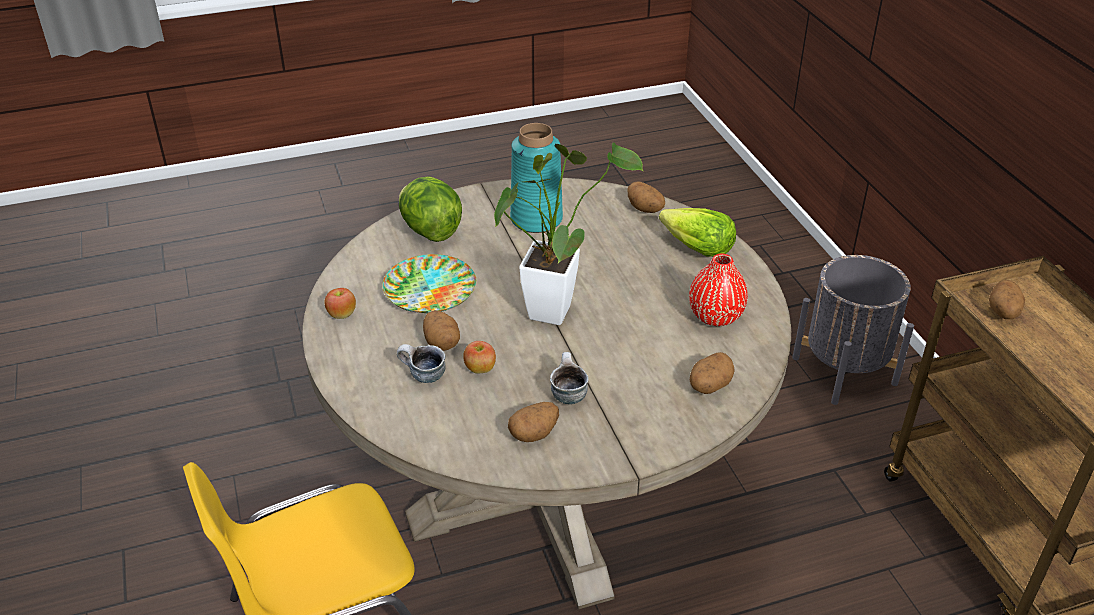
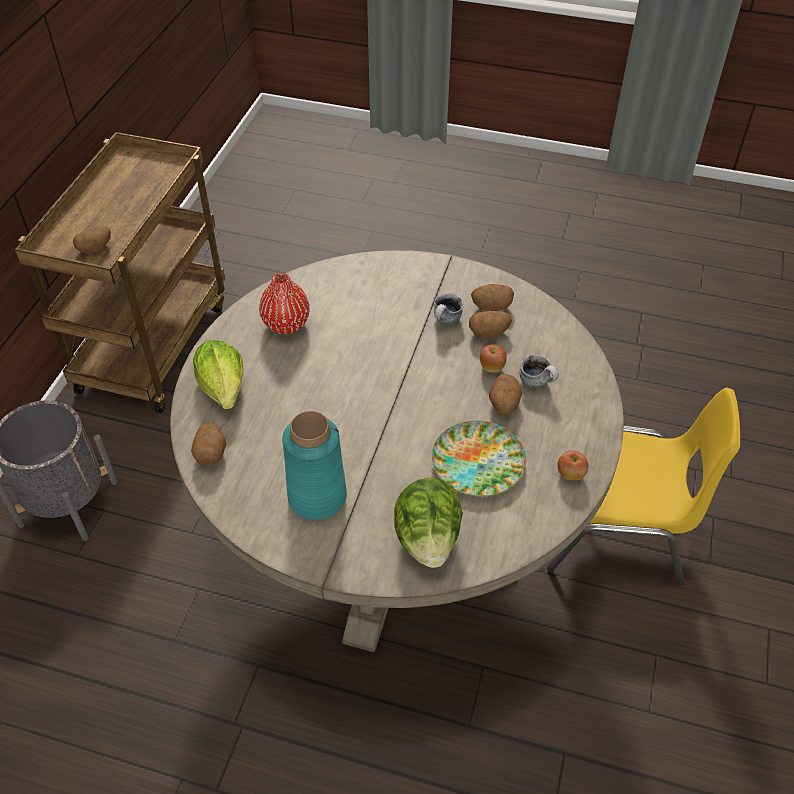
camera: 145 degrees left, 10 degrees up
potted plant [494,142,644,325] -> none
potato [690,352,734,394] -> potato moved to [469,311,512,338]

